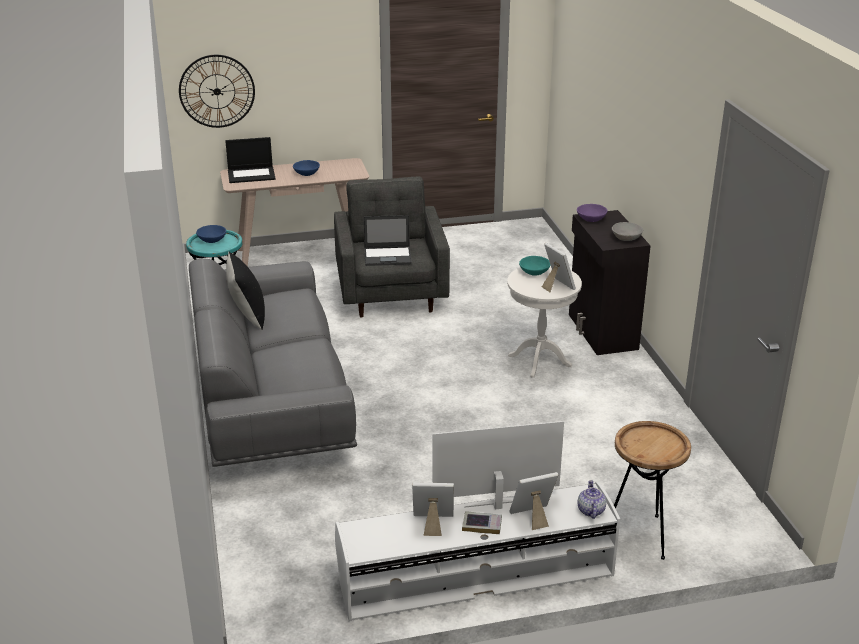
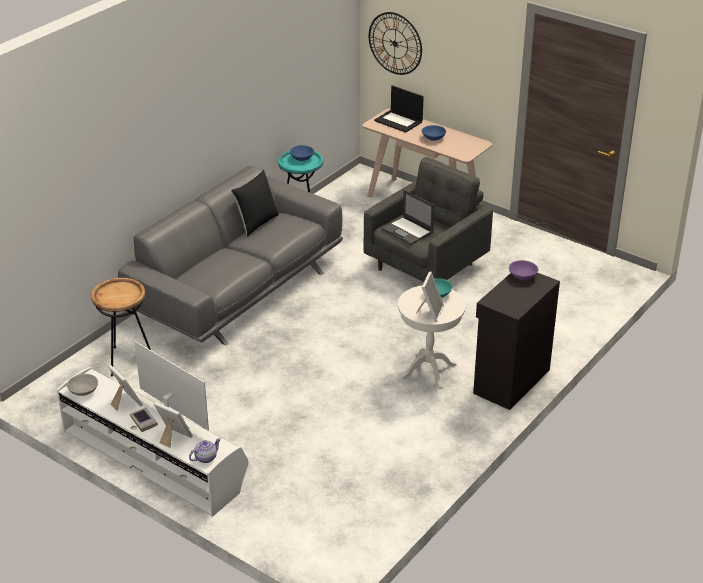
camera: 50 degrees right, 5 degrees up
grey bowl [612,222,643,241] -> grey bowl moved to [67,374,98,396]
brown side table [614,421,691,560] -> brown side table moved to [91,278,151,376]

